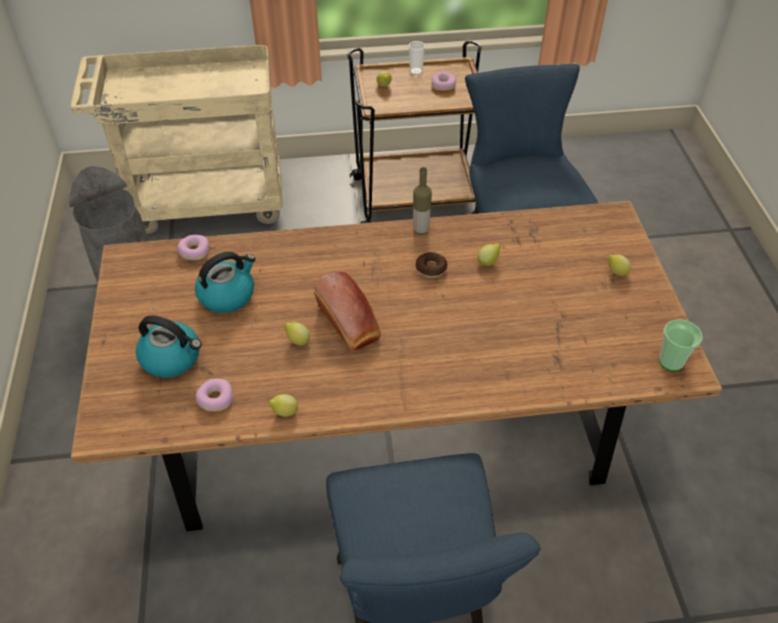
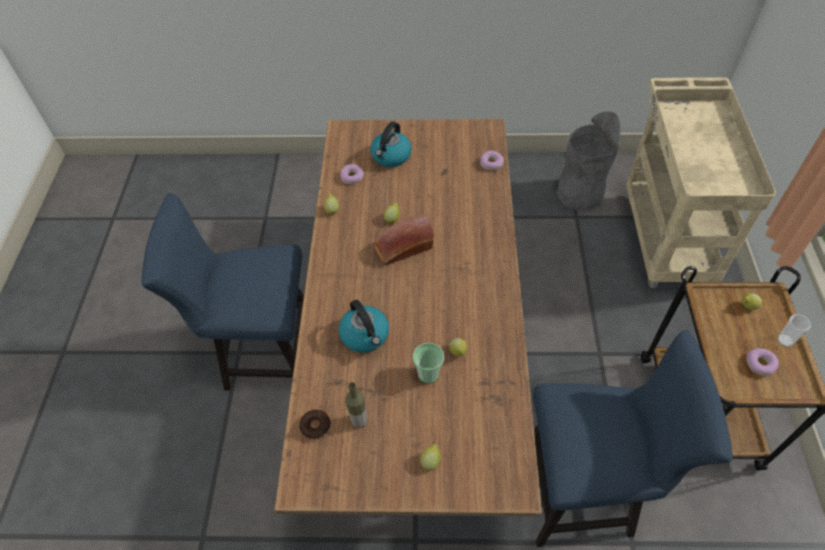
camera: 100 degrees right, 5 degrees up
kettle [195,252,256,313] -> kettle moved to [339,300,389,353]
bottle [413,167,432,235] -> bottle moved to [345,382,367,428]
donut [416,252,447,278] -> donut moved to [299,409,331,440]
cup [659,319,703,371] -> cup moved to [413,343,444,384]

